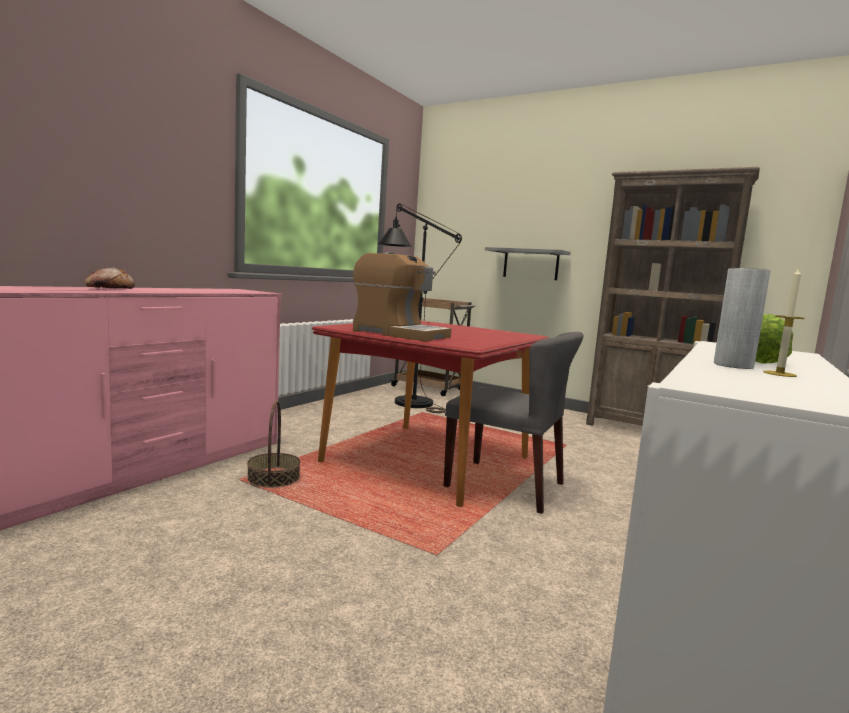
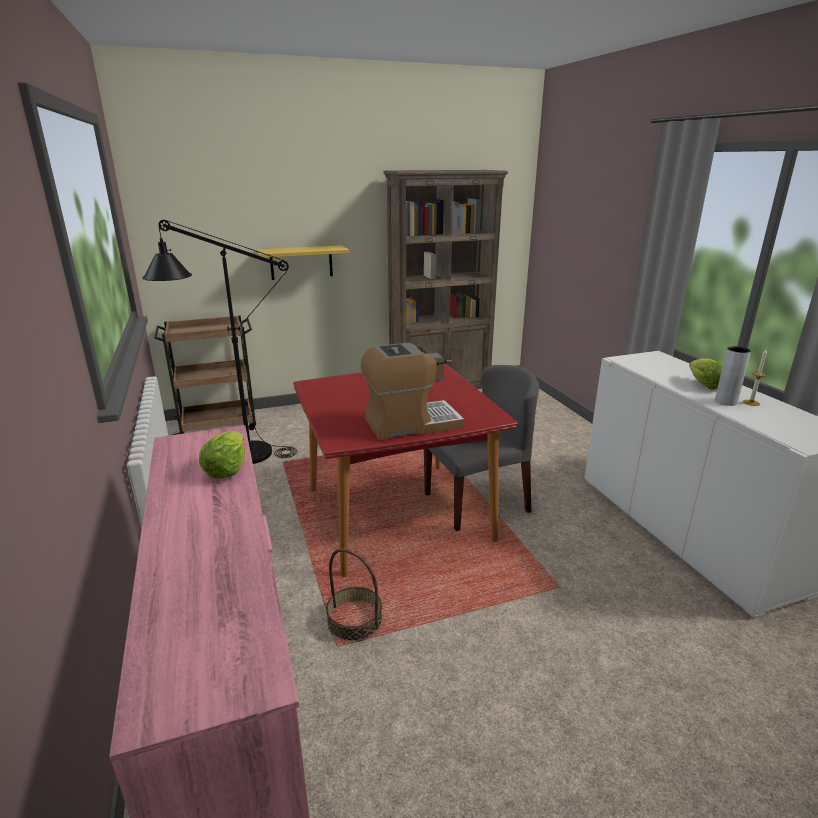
camera: 50 degrees left, 15 degrees up
bread [84,267,135,289] -> none
grey shelf [485,247,571,280] -> yellow shelf [257,245,349,280]
none -> lettuce [199,431,245,479]

